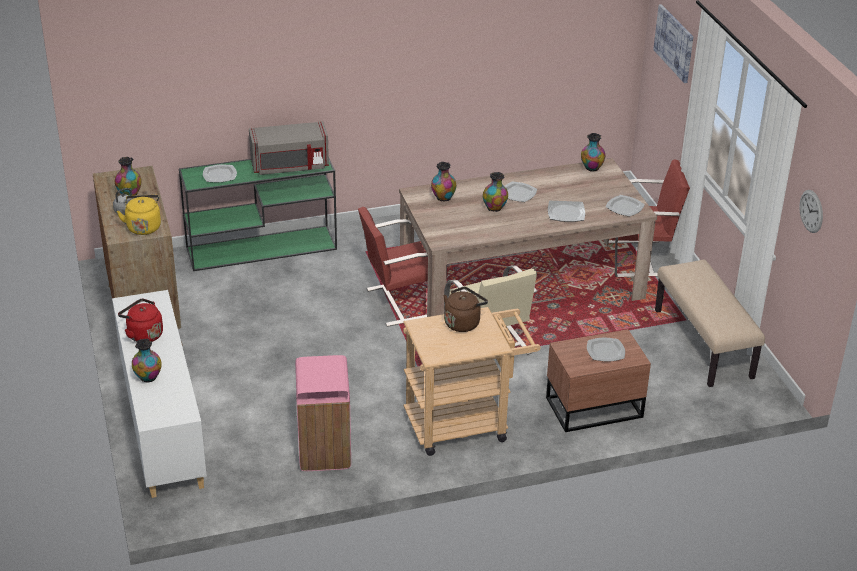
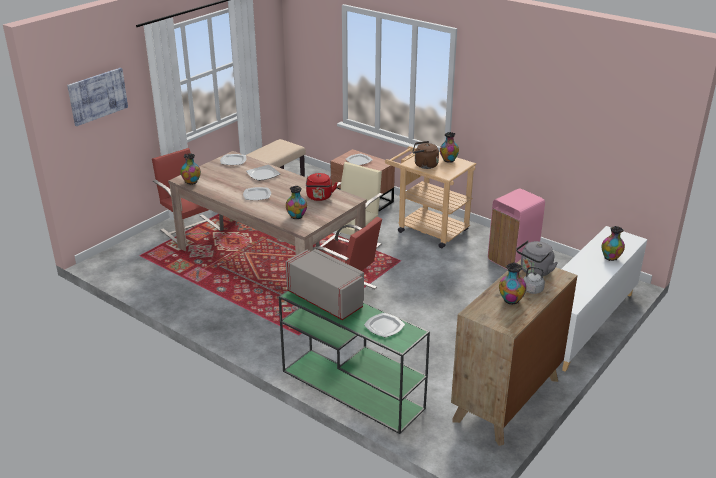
camera: 125 degrees left, 5 degrees down
yellow kettle [117,195,161,235] -> grey kettle [516,240,558,276]
red kettle [118,298,163,342] -> red kettle moved to [306,173,338,201]
vase [483,172,508,212] -> vase moved to [440,132,459,163]
wall clock [799,190,823,233] -> none

